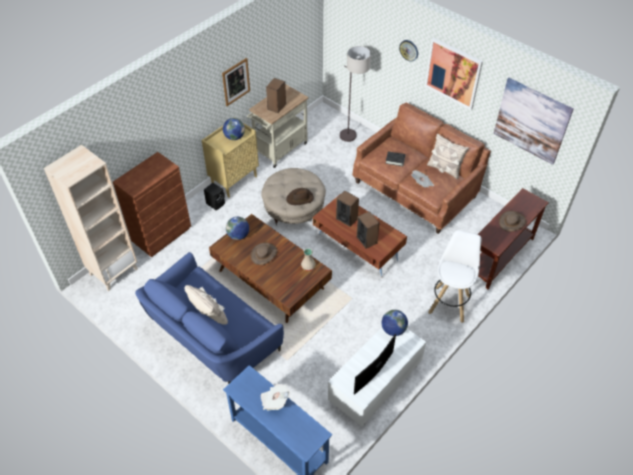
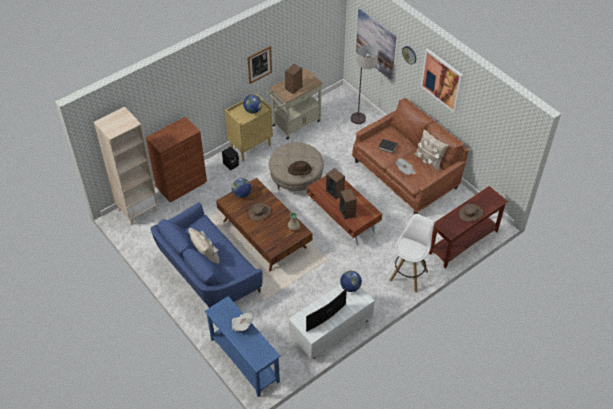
camera: 10 degrees right, 0 degrees up
picture [493,78,574,165] -> picture moved to [356,9,396,80]

